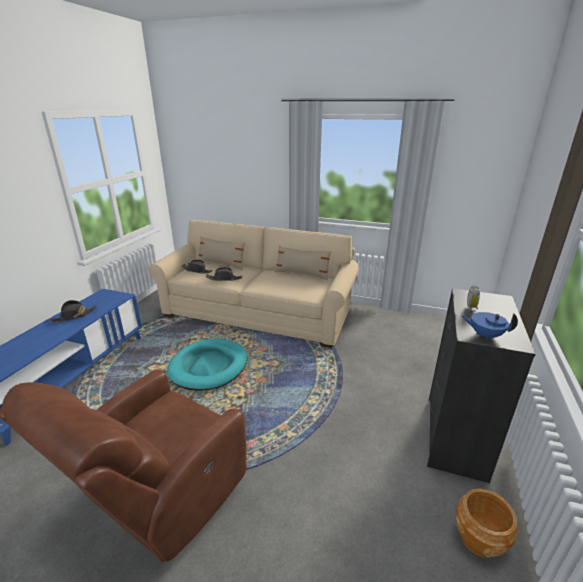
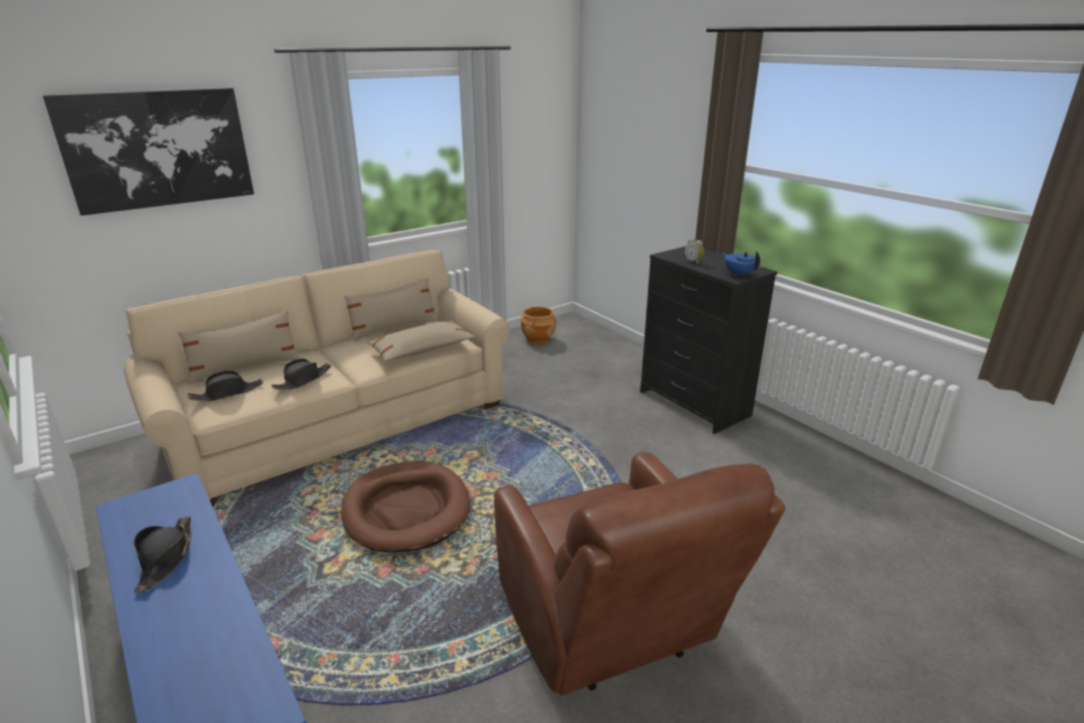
camera: 55 degrees left, 0 degrees up
turquoise dog bed [167,339,248,391] -> brown dog bed [341,461,470,553]
brown planter [456,489,518,558] -> brown planter moved to [520,306,556,344]
blue teapot [462,312,518,340] -> blue teapot turned 90 degrees clockwise [722,251,760,276]
none -> picture [43,88,254,216]
none -> beige pillow [368,321,476,361]

